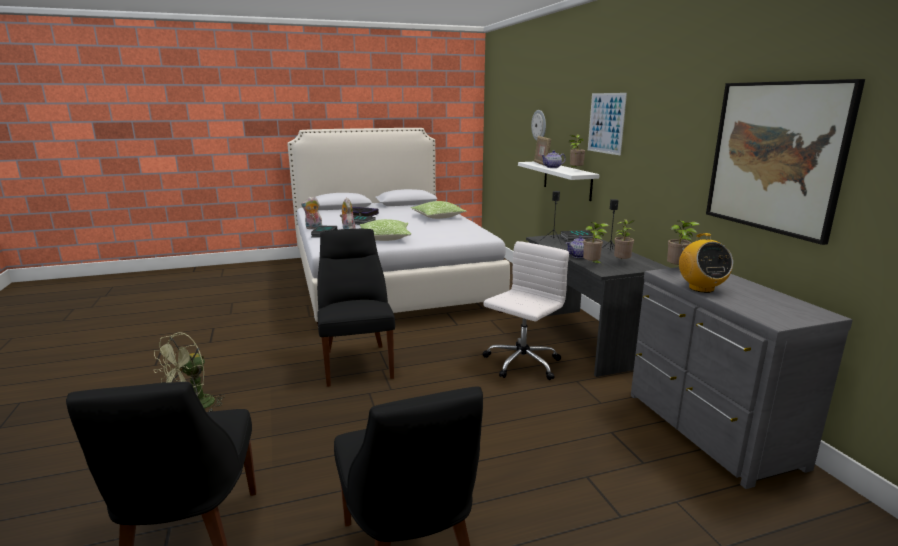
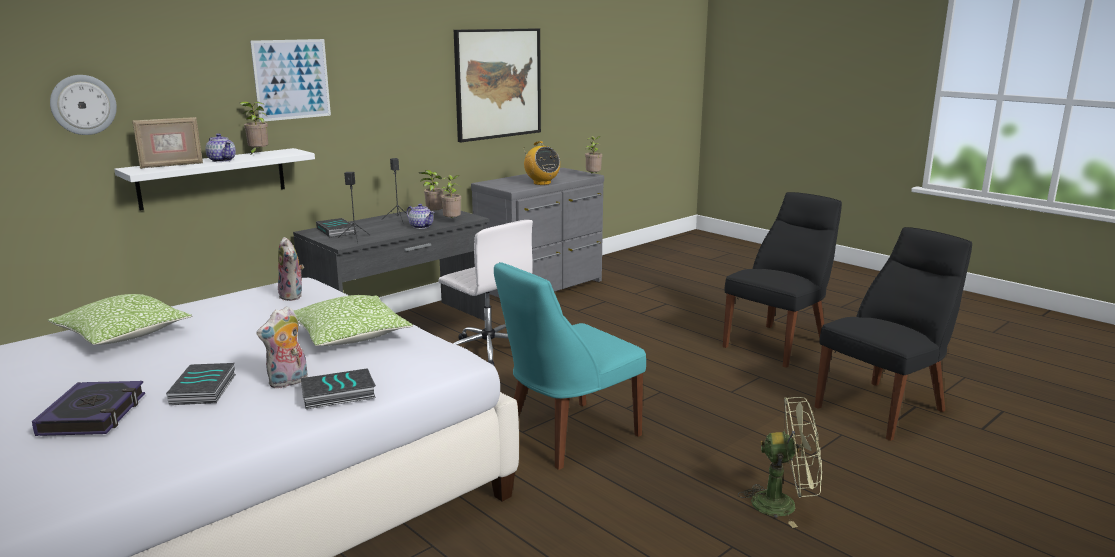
camera: 115 degrees left, 0 degrees up
plush toy [301,196,322,229] -> plush toy moved to [278,237,304,301]
black chair [317,229,395,387] -> turquoise chair [494,262,646,470]
white office chair [483,241,569,380] -> white office chair turned 150 degrees counterclockwise [438,220,533,366]
potted plant [667,220,700,265] -> potted plant moved to [585,136,602,174]
radio [679,233,733,293] -> radio turned 90 degrees clockwise [524,141,560,185]

